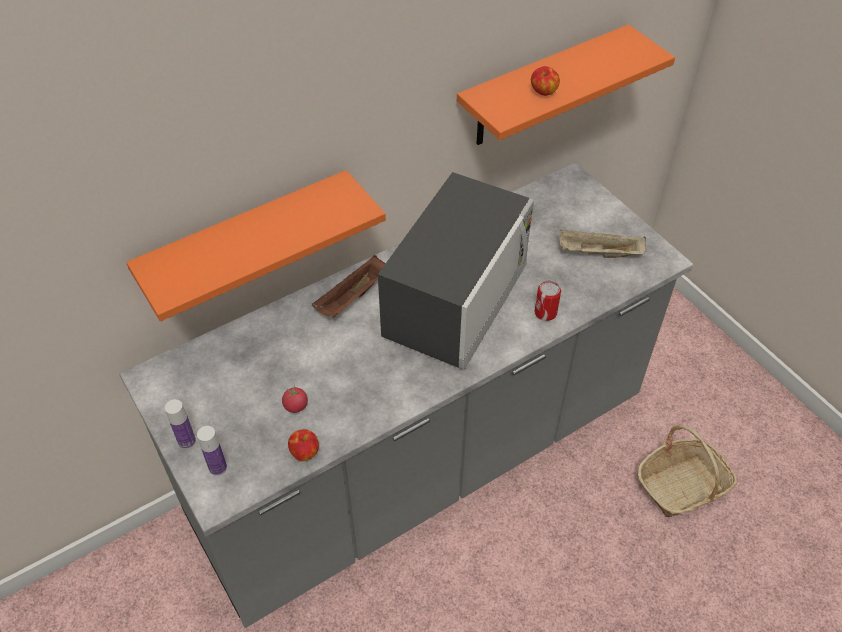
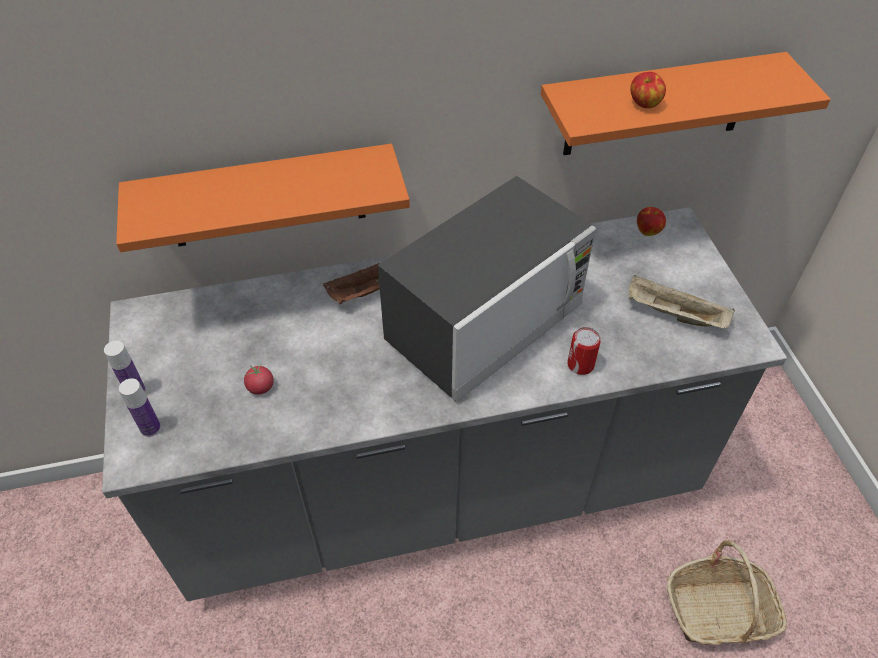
camera: 20 degrees right, 0 degrees up
apple [288,429,319,461] -> apple moved to [637,207,666,236]

